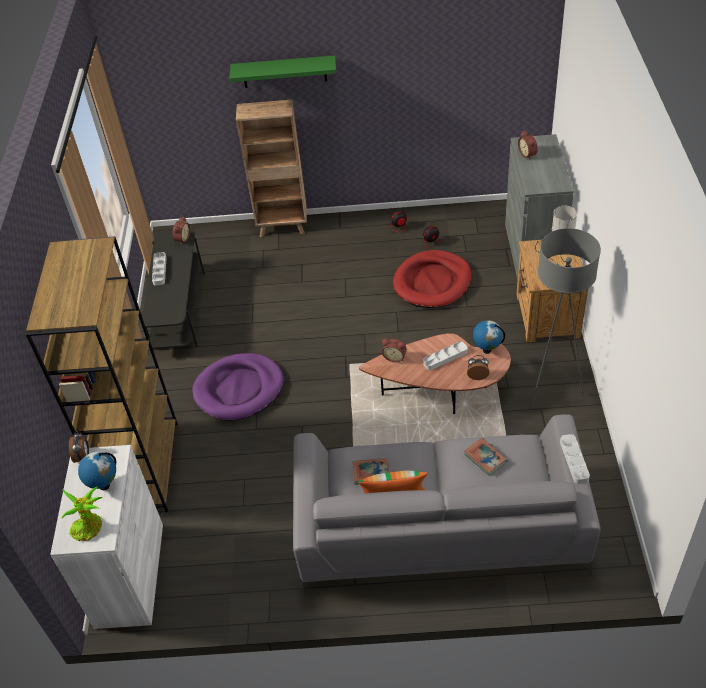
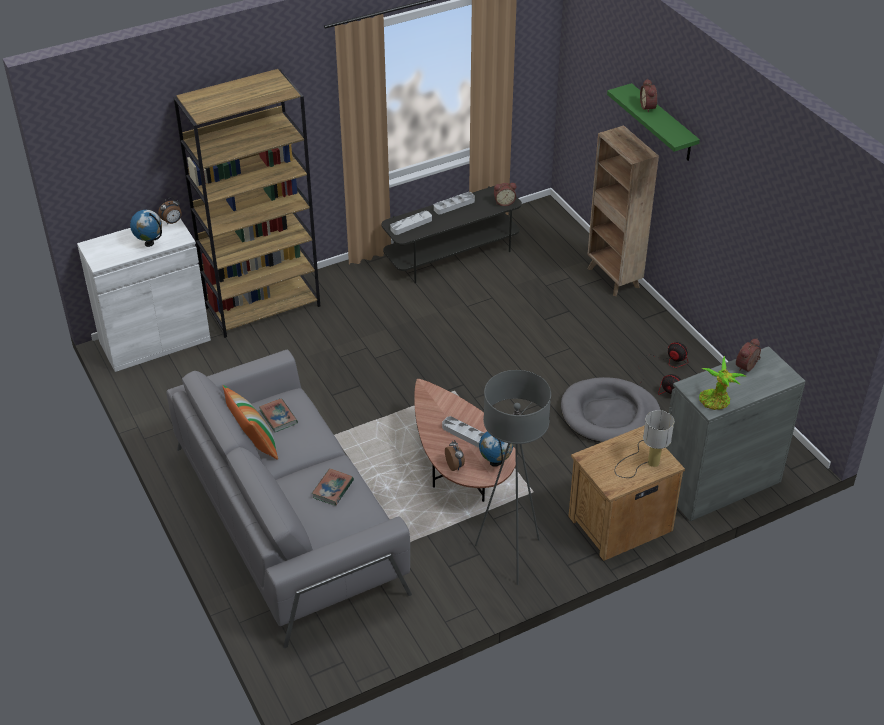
camera: 60 degrees right, 5 degrees down
potted plant [62,487,103,541] -> potted plant moved to [699,356,747,410]
purple dog bed [193,353,284,421] -> none
alarm clock [382,339,407,362] -> alarm clock moved to [640,79,657,113]
red dog bed [393,250,471,308] -> grey dog bed [561,377,661,443]
grey tray [560,434,590,484] -> grey tray moved to [390,211,432,235]

